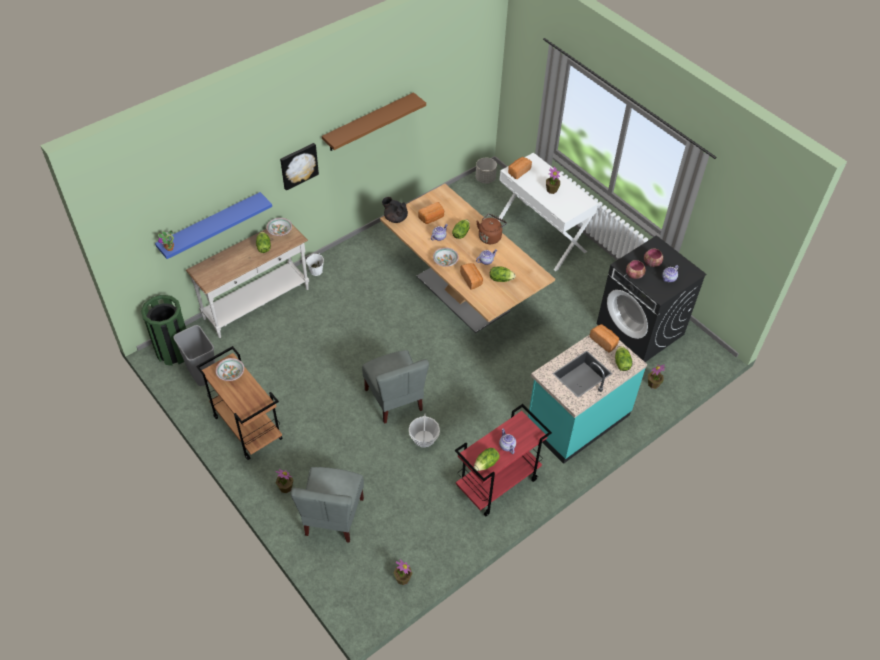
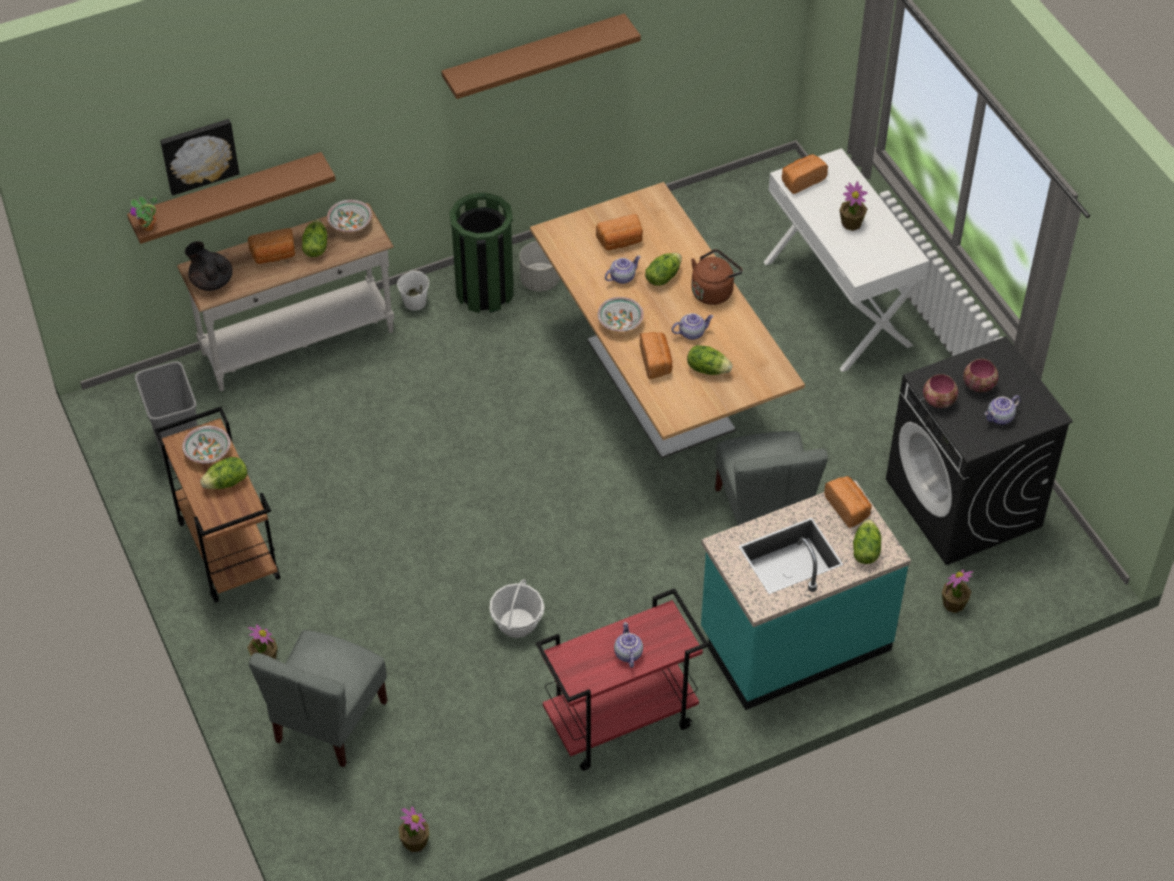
camera: 15 degrees right, 0 degrees up
green trash can [141,295,186,366] -> green trash can moved to [449,192,514,313]
blue shelf [155,192,272,259] -> brown shelf [127,152,336,244]
picture [280,143,319,191] -> picture moved to [160,119,239,196]
grey chair [362,350,429,424] -> grey chair moved to [715,431,828,525]
black teapot [382,197,408,223] -> black teapot moved to [185,241,233,291]
lettuce [474,448,500,471] -> lettuce moved to [200,457,247,489]
grey planter [476,158,497,183] -> grey planter moved to [520,241,560,292]
none -> bread [248,228,295,264]

